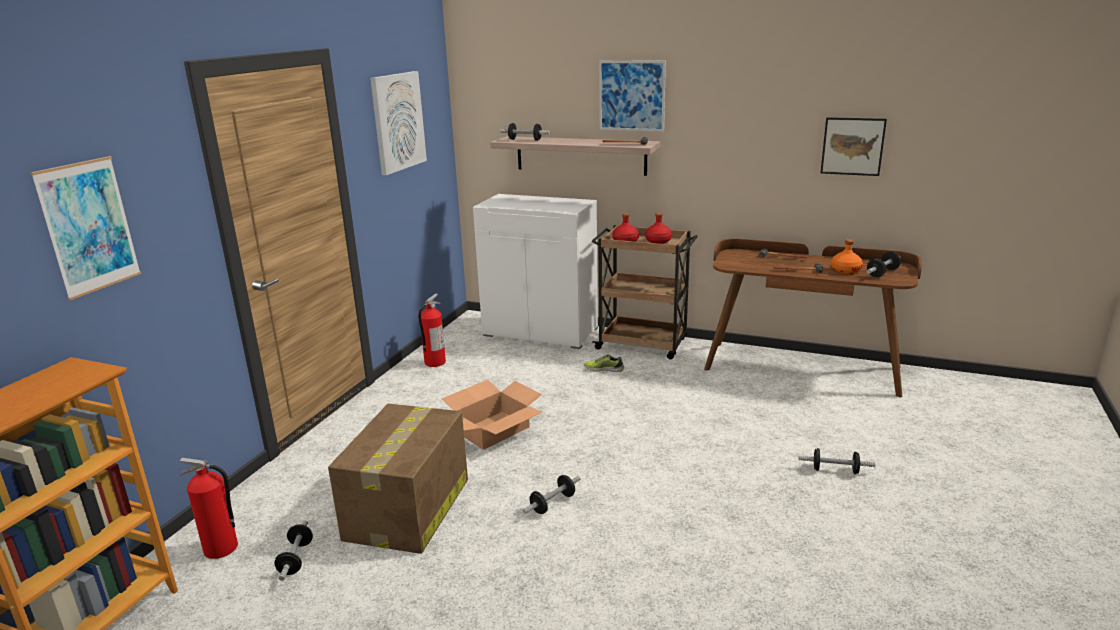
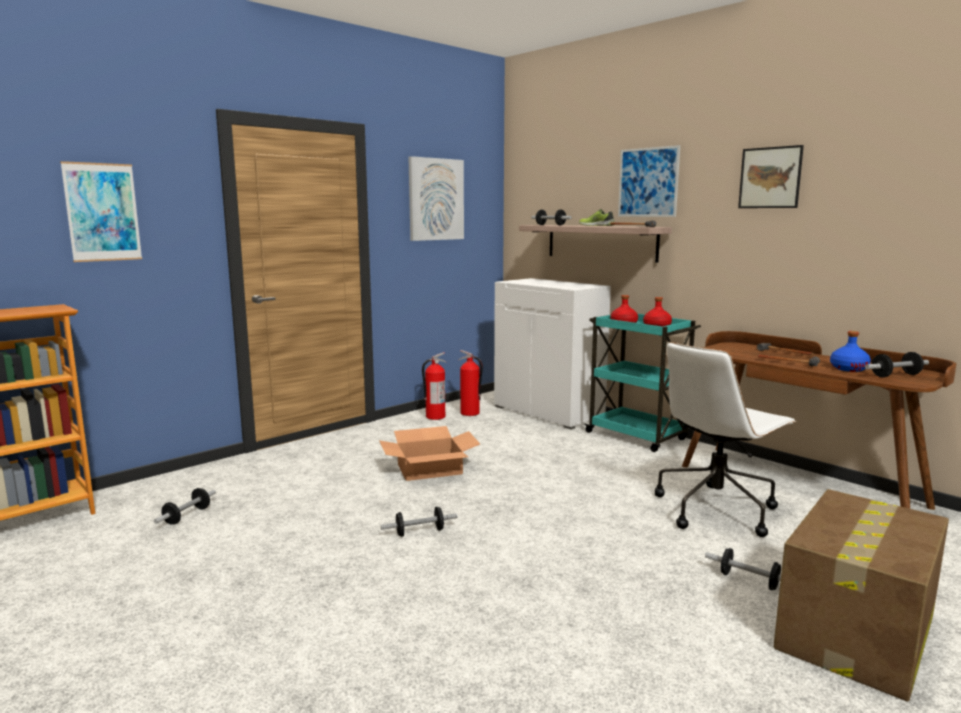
camera: 25 degrees right, 10 degrees down
fire extinguisher [180,458,238,559] -> fire extinguisher moved to [459,350,483,416]
cardboard box [328,404,468,554] -> cardboard box moved to [773,489,949,701]
shoe [584,354,624,372] -> shoe moved to [579,209,614,226]
brown cart [592,225,698,359] -> turquoise cart [584,314,701,452]
picture [821,117,887,176] -> picture moved to [738,145,804,208]
orange bottle [831,239,863,274] -> blue bottle [830,331,871,372]
none -> white office chair [655,342,797,537]

